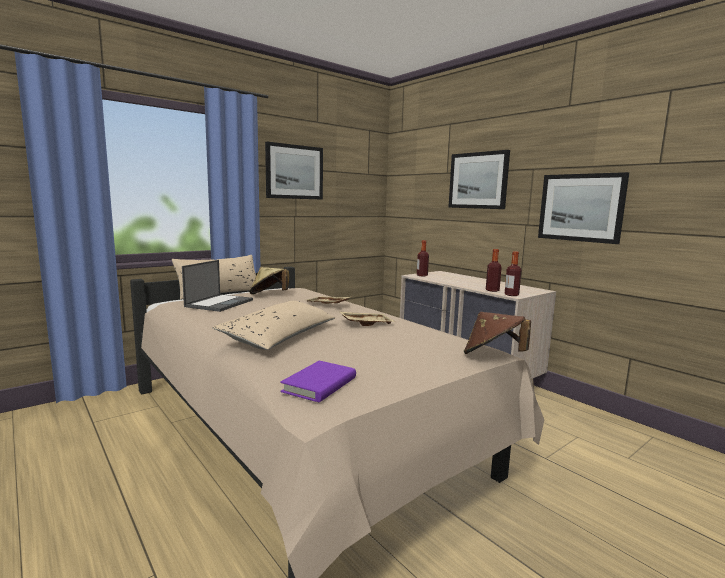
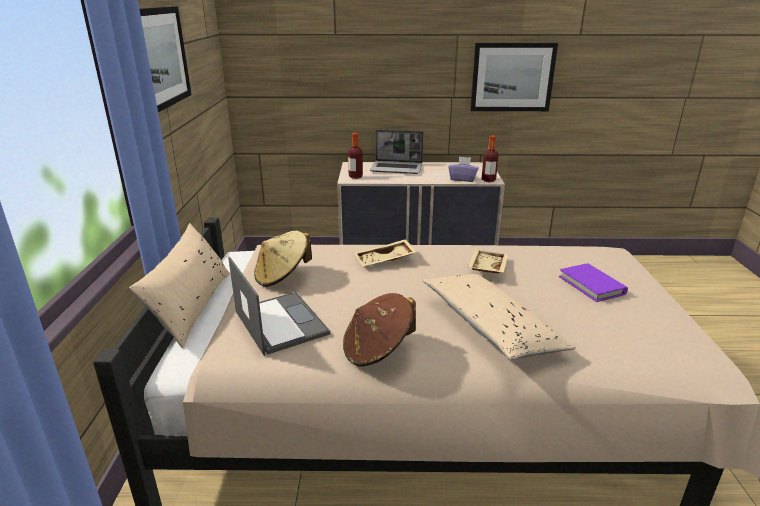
camera: 50 degrees left, 15 degrees up
purple book [280,361,356,402] -> purple book moved to [559,263,628,302]
picture [448,150,510,209] -> none
brown hat [464,312,531,354] -> brown hat moved to [343,293,416,366]
bottle [486,249,502,292] -> purple tissue box [448,157,479,182]
none -> laptop [370,130,424,174]

